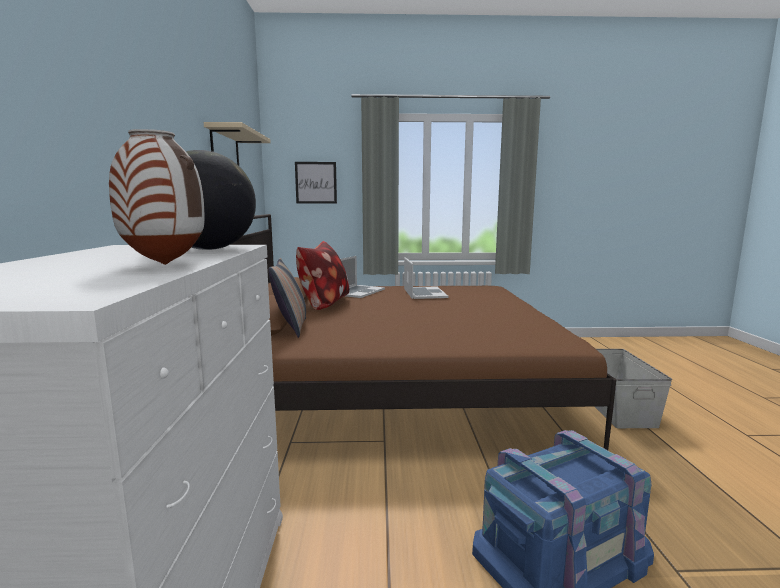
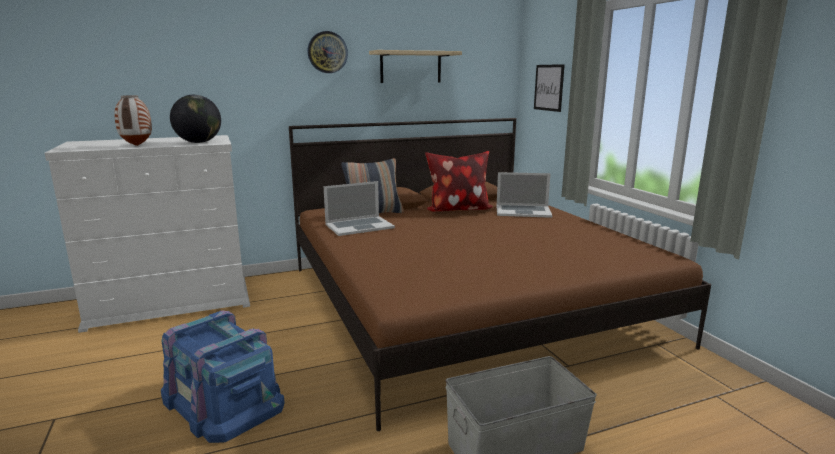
camera: 70 degrees right, 5 degrees up
laptop [404,257,448,299] -> laptop moved to [324,181,395,236]
none -> wall clock [308,31,348,73]

